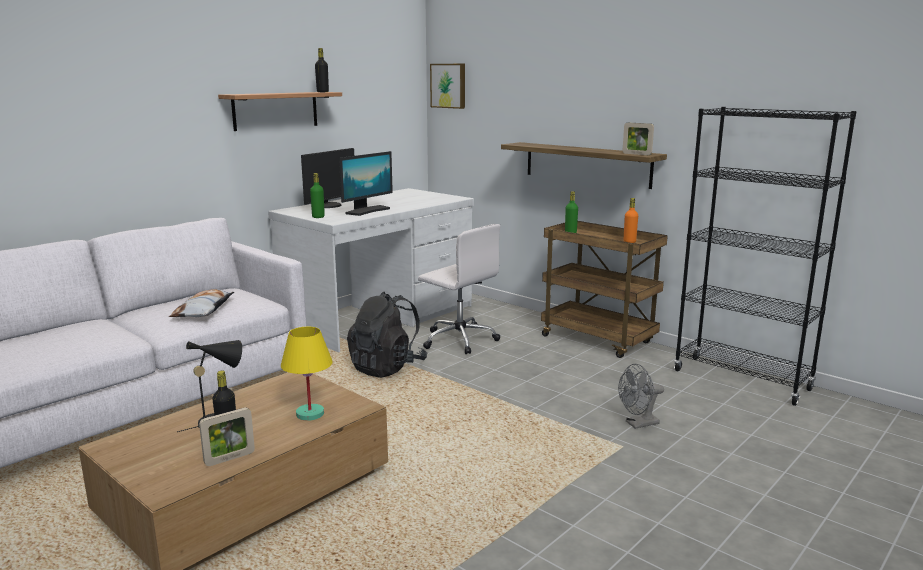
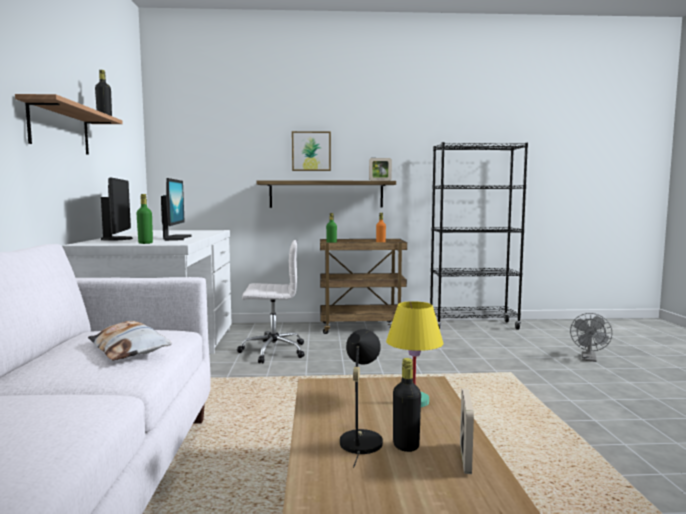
camera: 45 degrees left, 10 degrees down
black backpack [347,292,428,378] -> none
picture [430,64,465,109] -> picture moved to [292,131,331,171]
grey fan [618,364,664,429] -> grey fan moved to [570,313,612,362]

